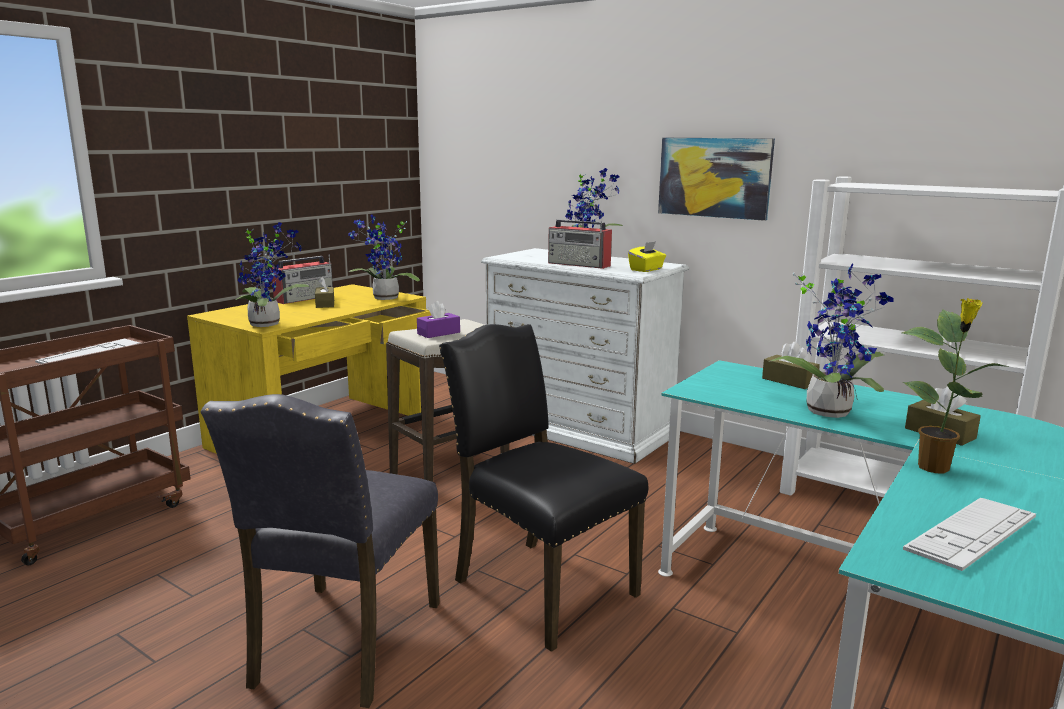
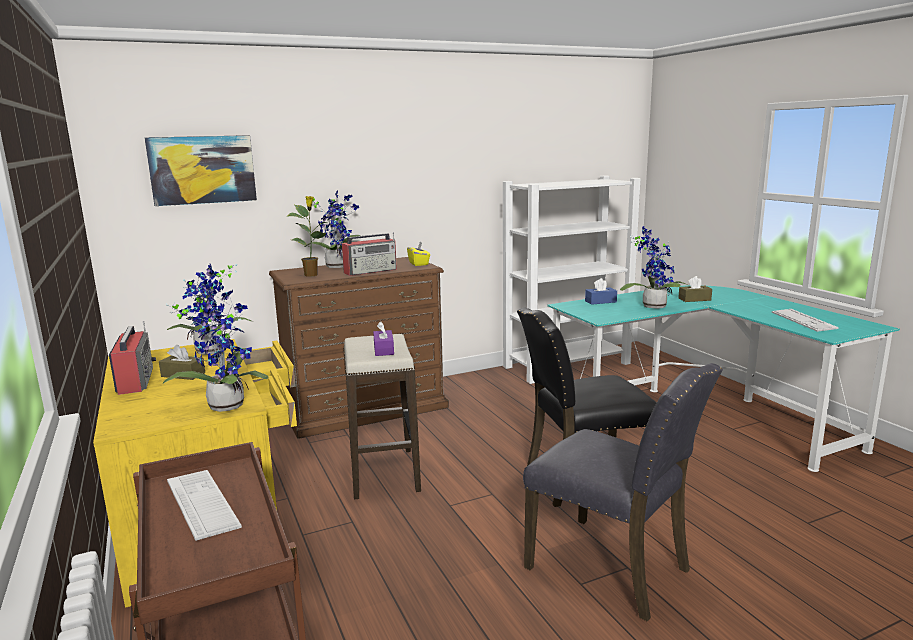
camera: 60 degrees left, 0 degrees up
white dresser [481,248,689,464] -> brown dresser [269,257,449,439]
picture [658,138,775,221] -> picture moved to [144,135,257,206]
brown tissue box [762,342,820,389] -> blue tissue box [585,278,617,305]
potted plant [902,298,1010,474] -> potted plant moved to [286,196,328,277]

